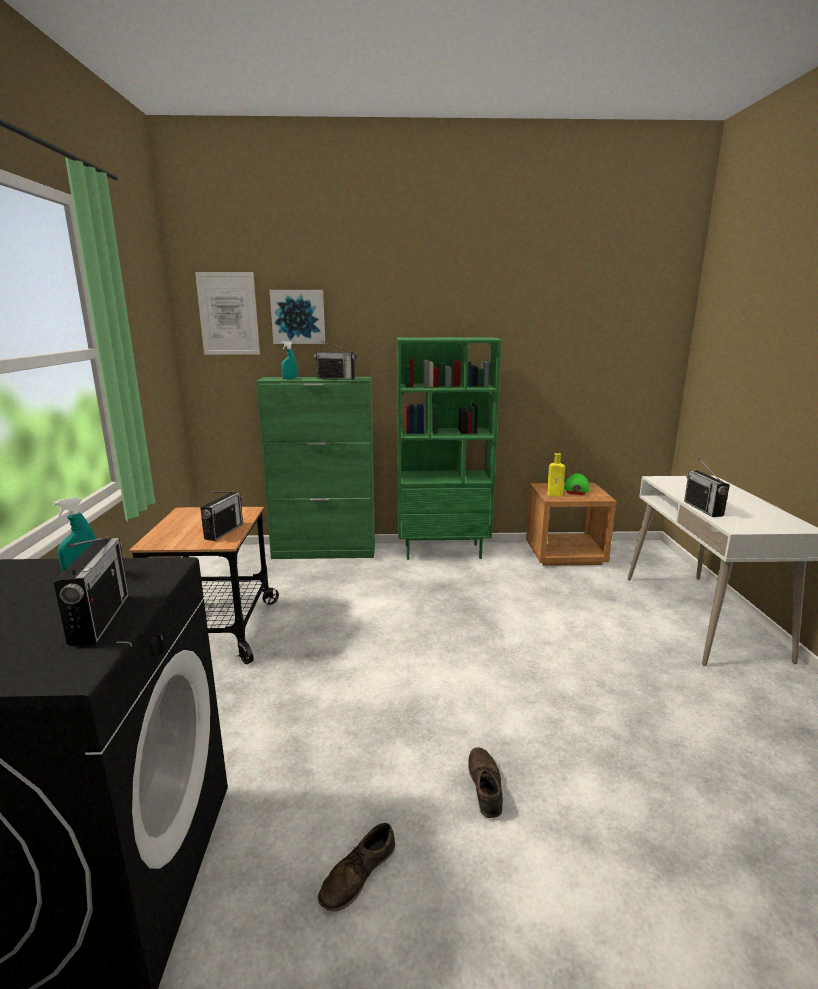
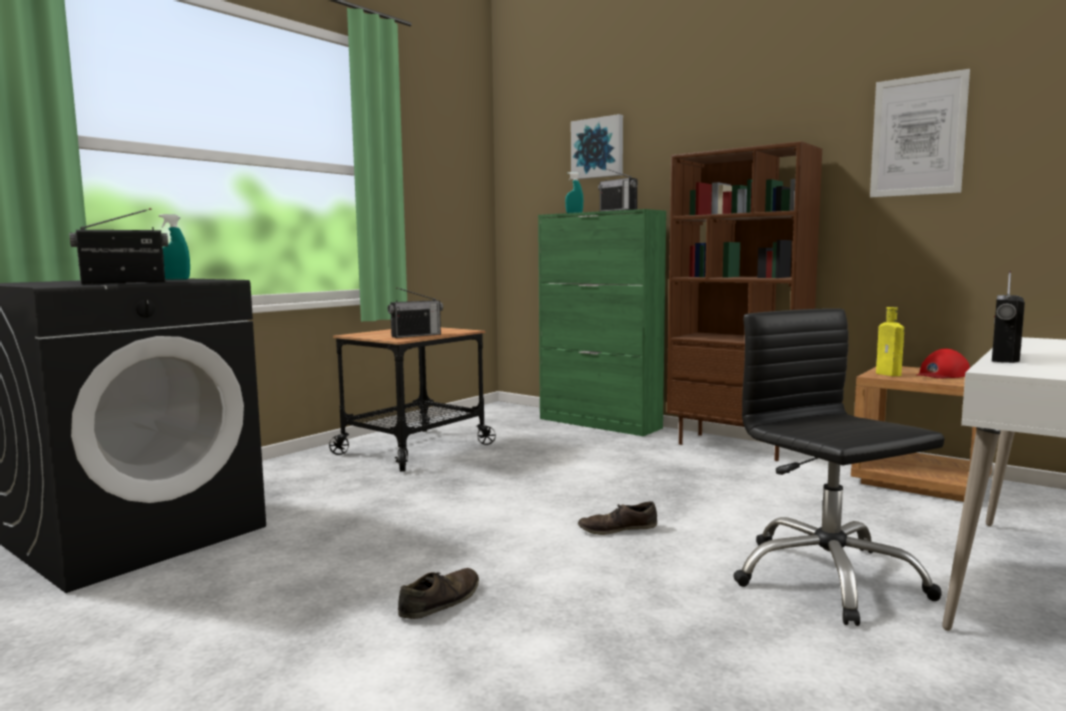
camera: 40 degrees right, 10 degrees down
radio [53,537,129,646] -> radio turned 150 degrees counterclockwise [70,208,168,284]
picture [195,272,260,355] -> picture moved to [870,69,970,197]
brown shoe [318,823,395,911] -> brown shoe moved to [578,501,657,535]
green bookcase [397,337,502,560] -> brown bookcase [667,141,822,461]
green cap [564,473,589,495] -> red cap [916,349,970,379]
none -> black office chair [733,308,945,626]

